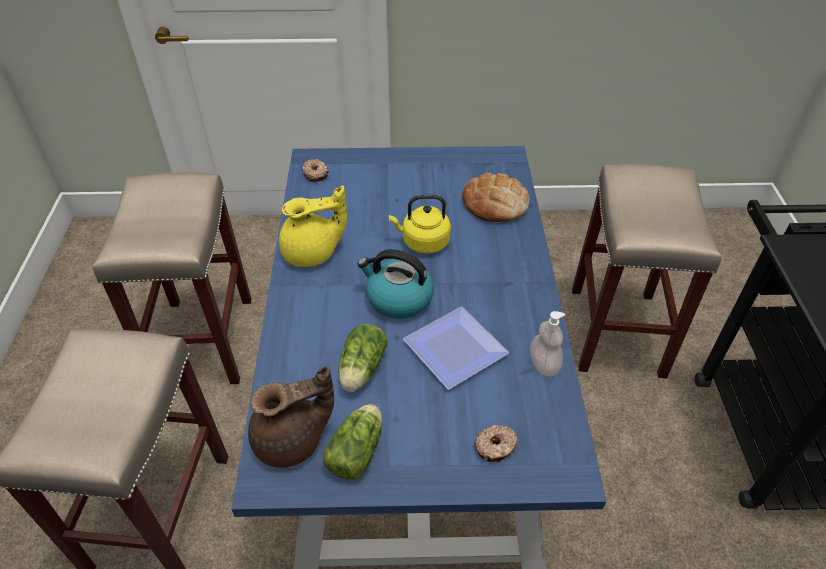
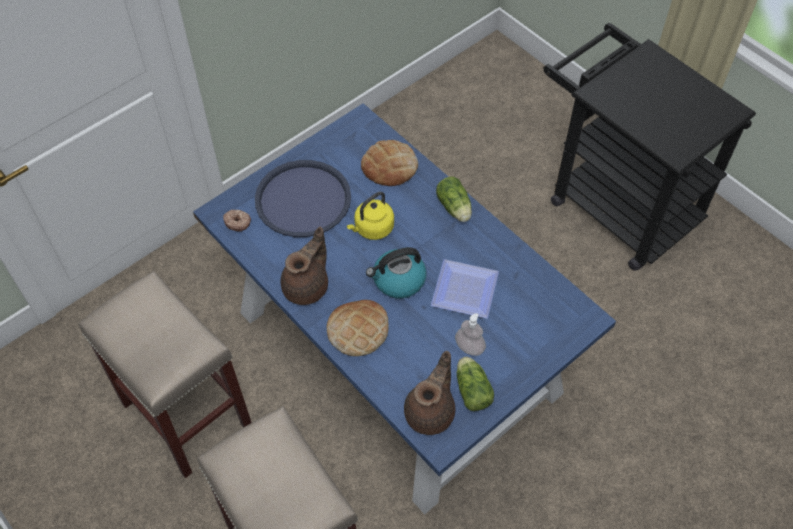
camera: 40 degrees left, 10 degrees up
yellow teapot [279,185,347,267] -> brown teapot [280,227,328,305]
lettuce [339,324,388,392] -> lettuce moved to [436,176,472,222]
donut [474,425,518,462] -> none
soap dispenser [530,311,565,376] -> soap dispenser moved to [455,313,486,356]
beige stool [572,163,722,378] -> none
none -> blue tray [255,160,351,237]
none -> bread [327,300,389,356]

